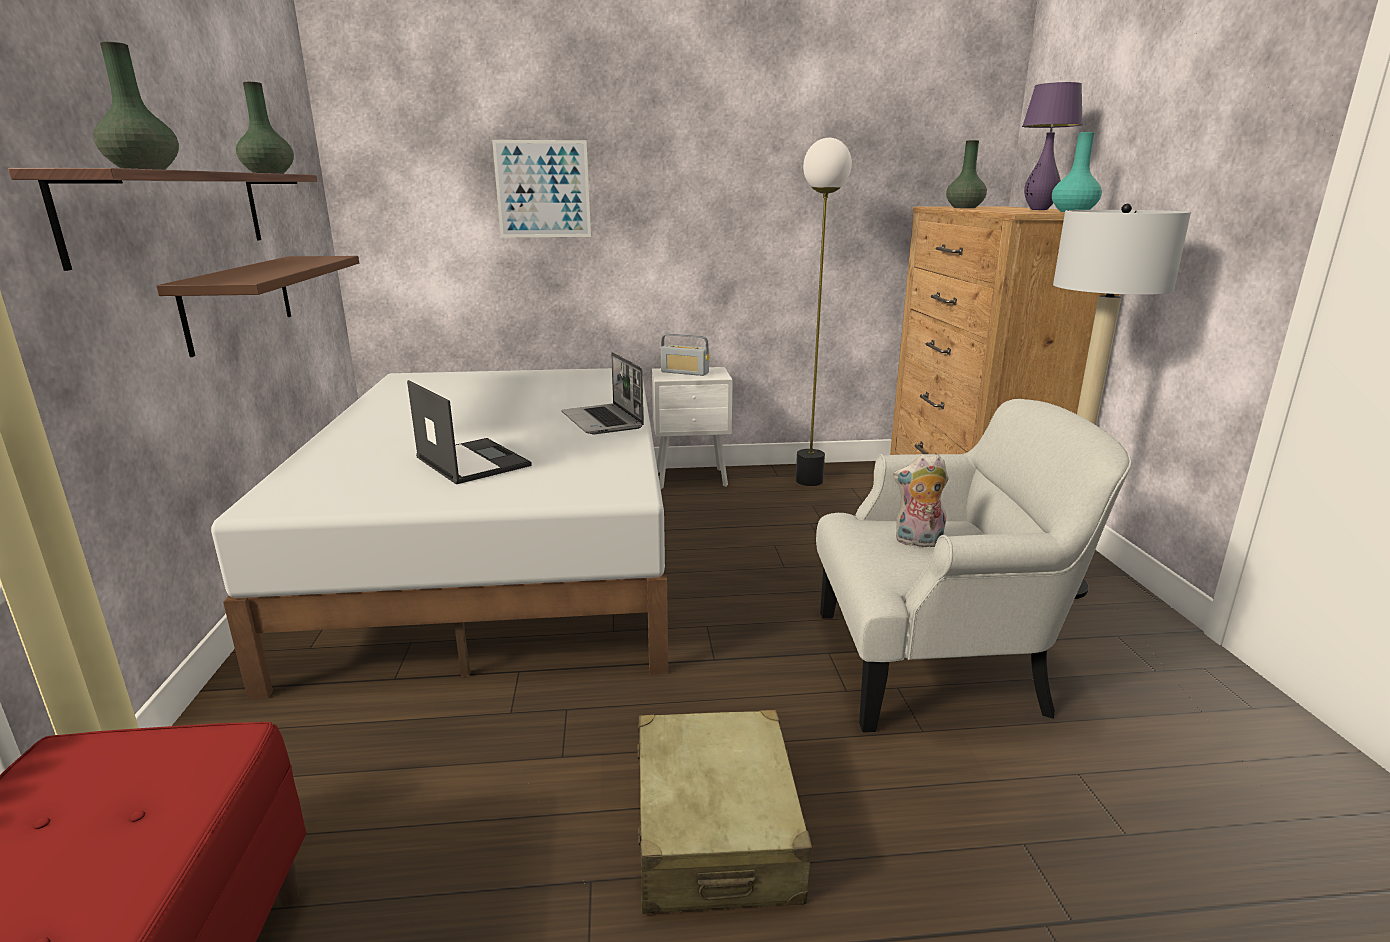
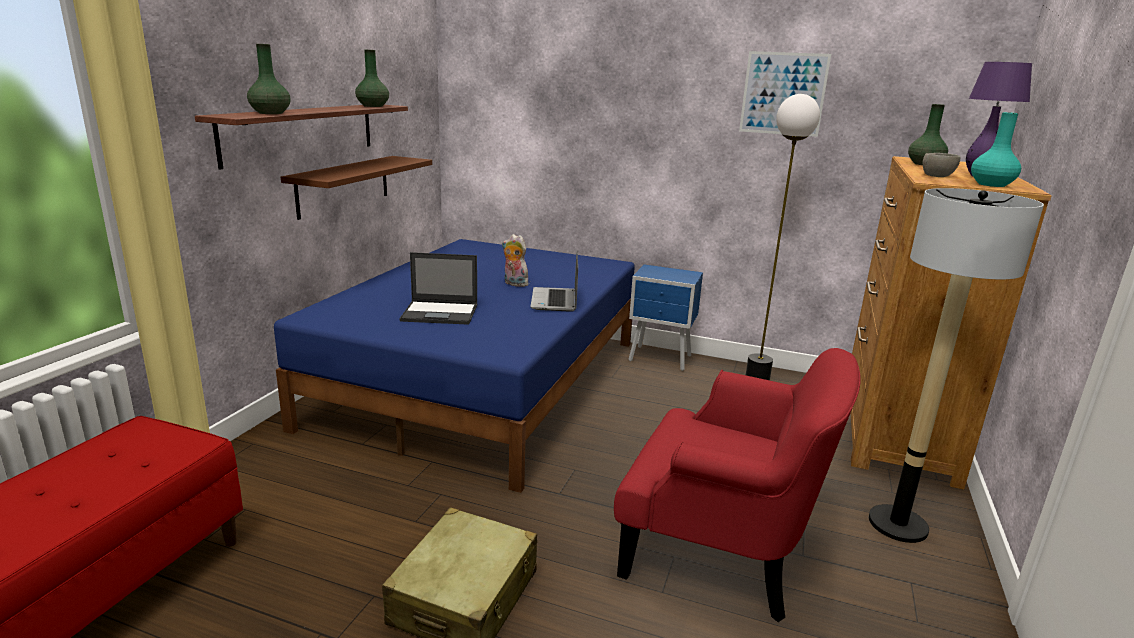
camera: 25 degrees right, 0 degrees up
white bed [211,368,668,699] -> blue bed [274,239,635,493]
laptop [407,380,532,484] -> laptop turned 105 degrees clockwise [400,252,478,325]
picture [492,140,591,237] -> picture moved to [739,51,831,137]
white nightstand [652,367,733,489] -> blue nightstand [628,264,703,371]
radio [661,334,709,376] -> none
white armchair [816,399,1132,732] -> red armchair [614,348,860,622]
plush toy [893,454,949,547] -> plush toy moved to [502,234,528,287]
none -> grey bowl [922,153,960,177]

